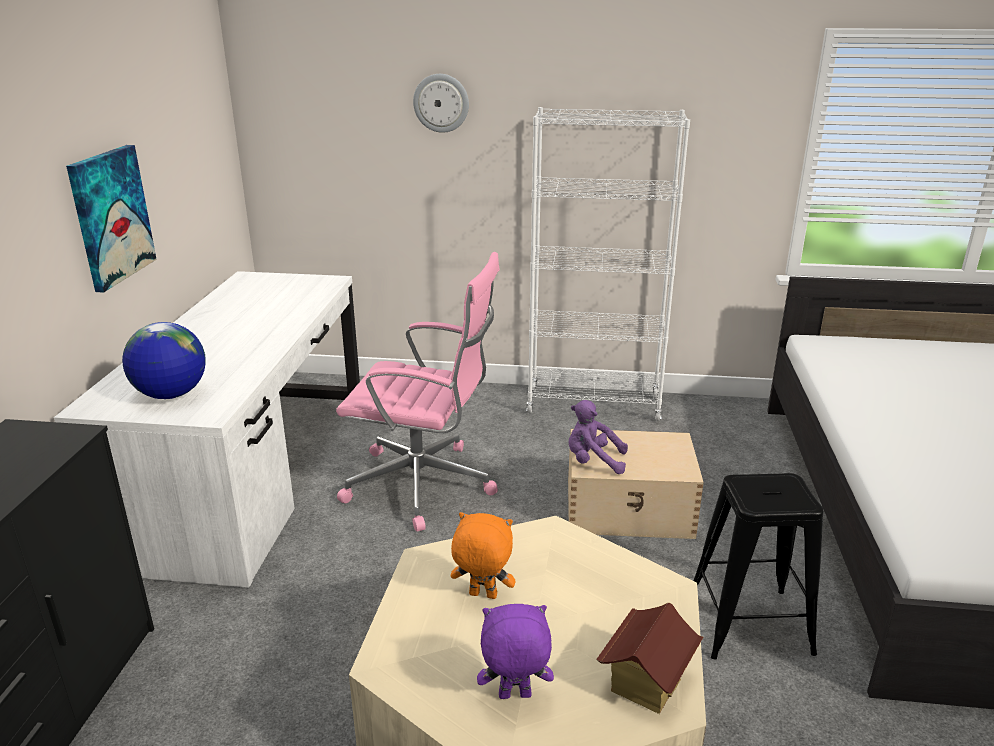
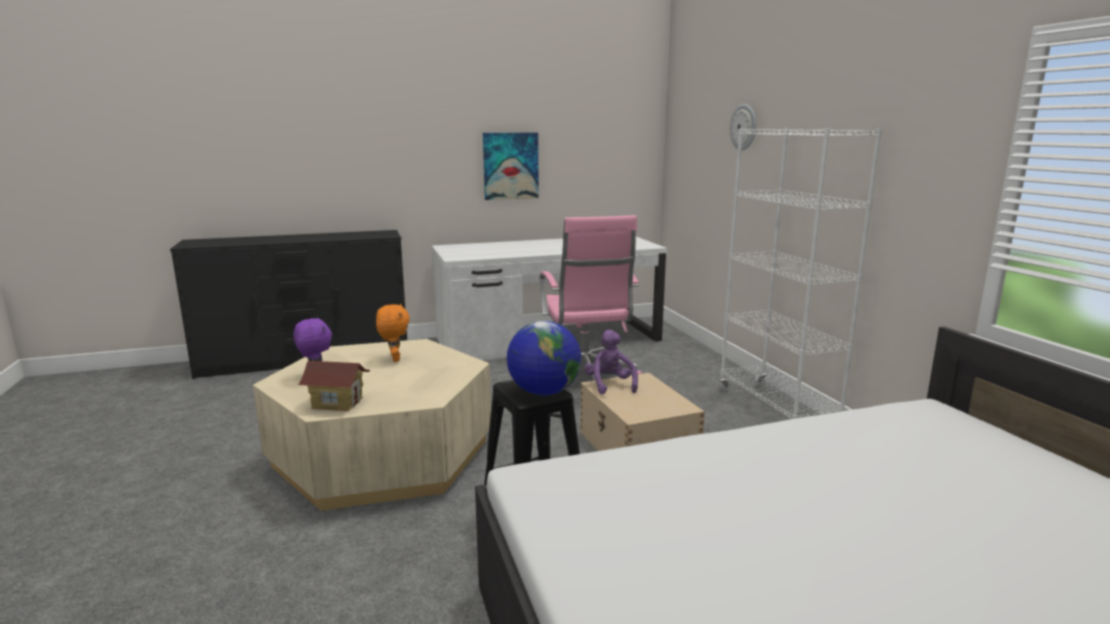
camera: 65 degrees right, 10 degrees down
globe [122,322,206,399] -> globe moved to [507,321,581,396]

